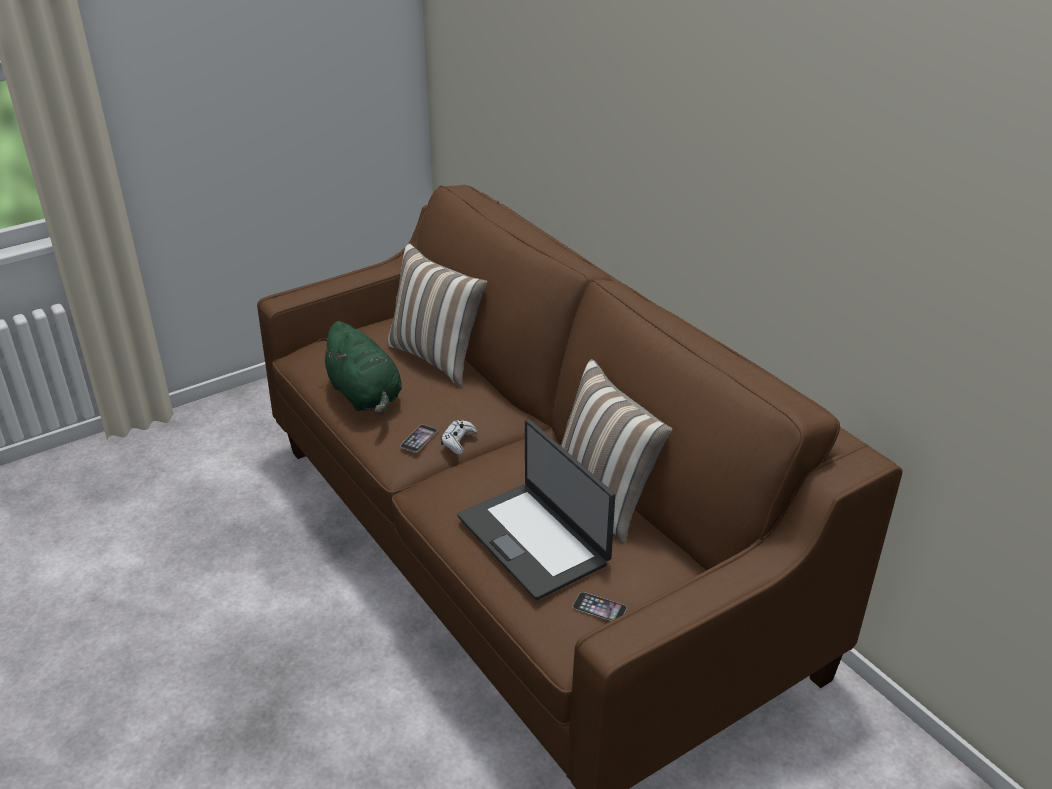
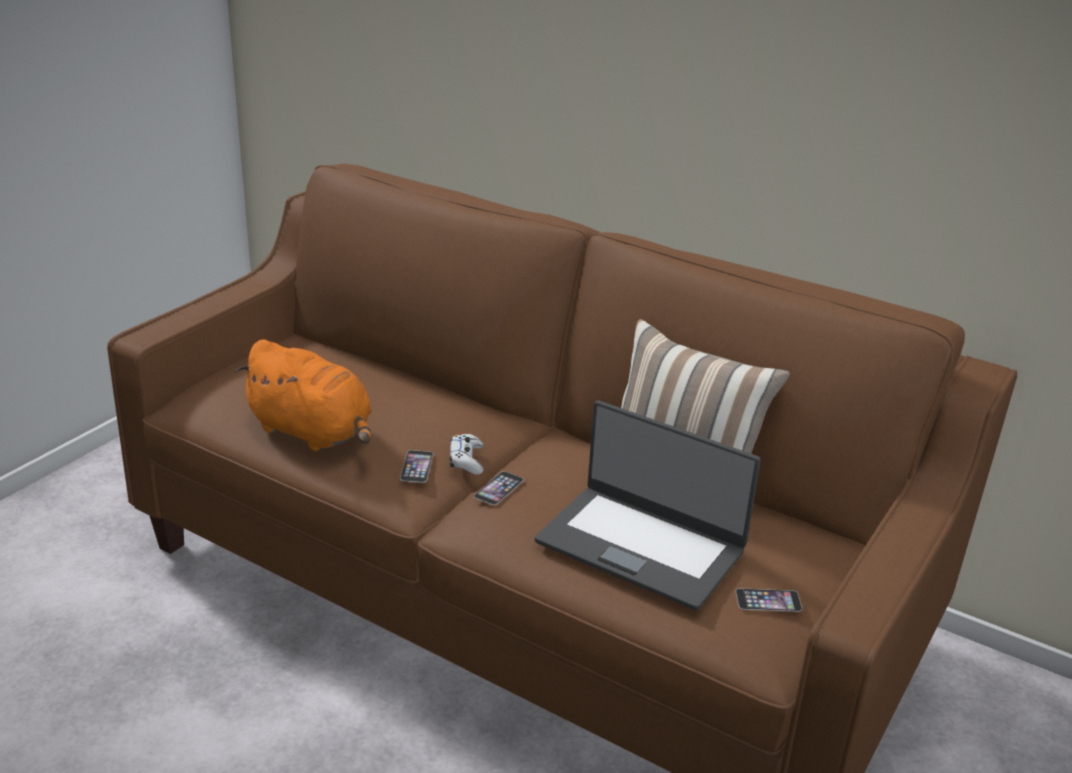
camera: 25 degrees left, 5 degrees down
green plush toy [318,321,402,415] -> orange plush toy [236,339,372,451]
pillow [387,243,487,387] -> none
none -> phone [474,471,524,505]

